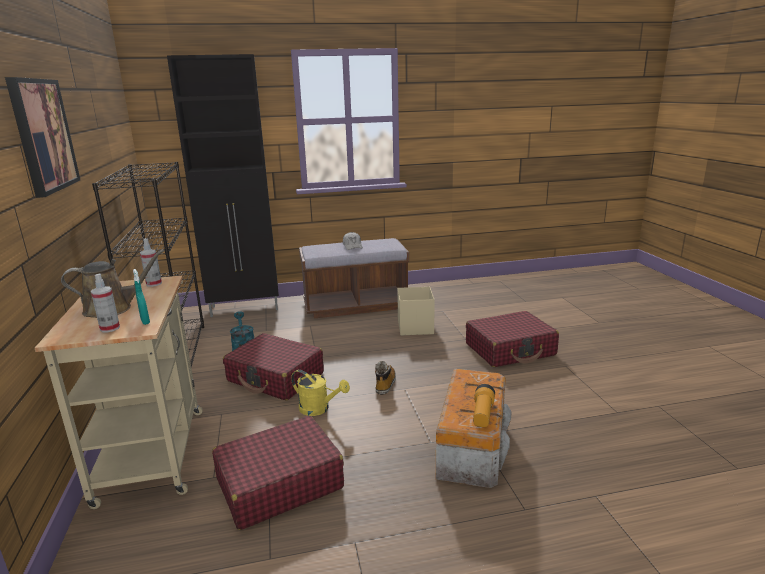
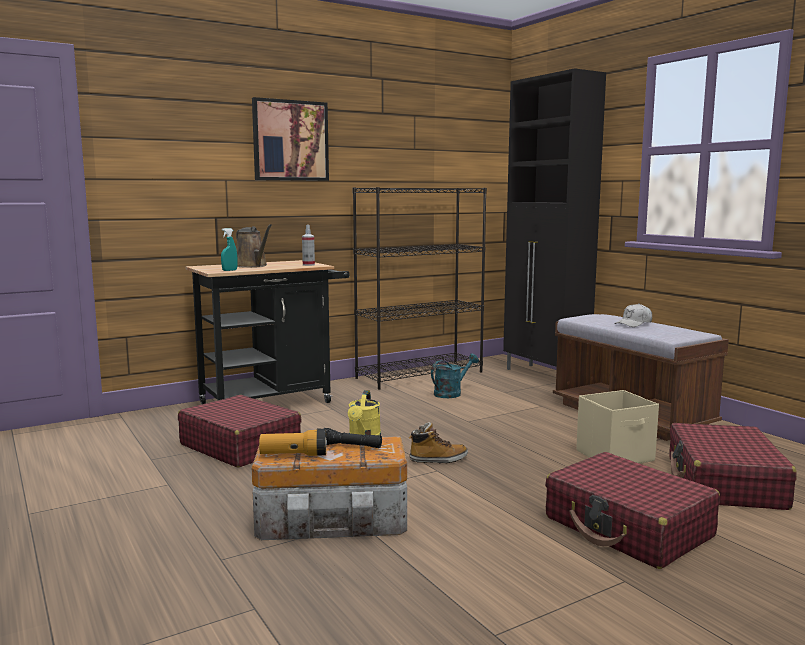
camera: 70 degrees right, 10 degrees down
beige cart [35,276,203,509] -> black cart [186,260,350,404]
spray bottle [91,274,120,332] -> none
red suitcase [223,333,324,401] -> red suitcase moved to [669,423,797,510]
none -> black flashlight [317,428,382,448]

